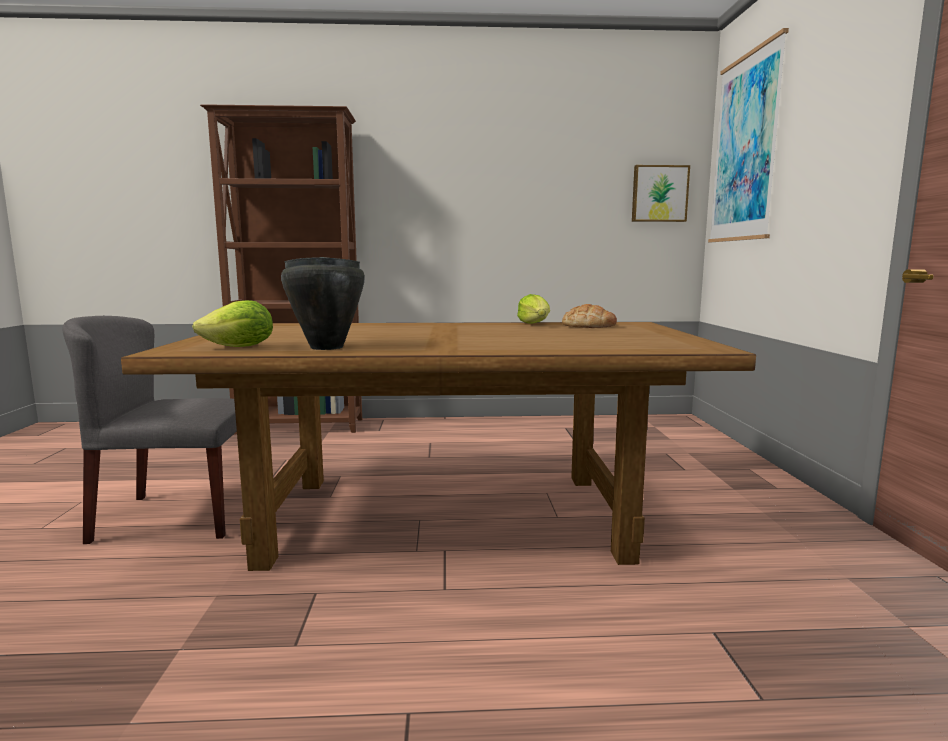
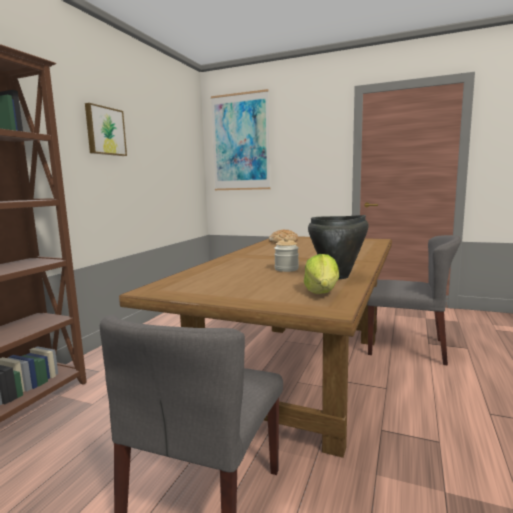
camera: 65 degrees left, 0 degrees up
lettuce [517,294,550,324] -> none
picture [632,165,690,222] -> picture moved to [85,103,127,156]
none -> jar [274,237,299,272]
none -> grey chair [367,235,461,366]

